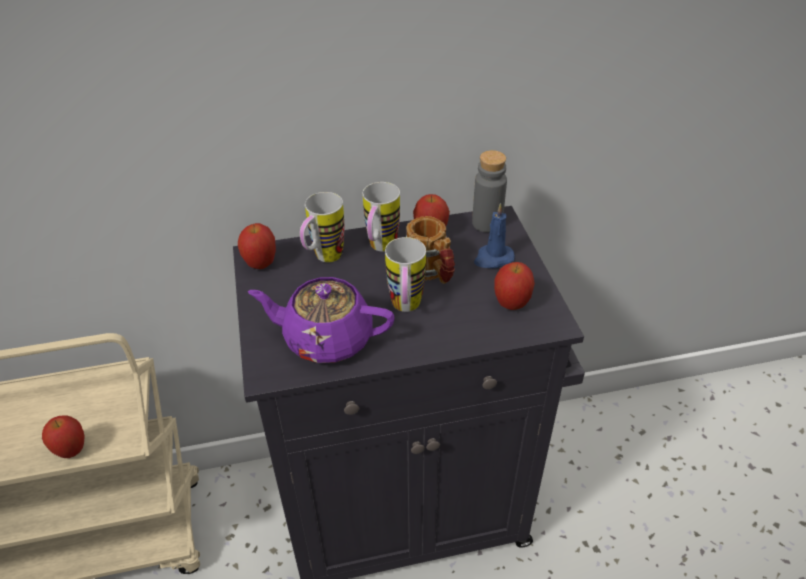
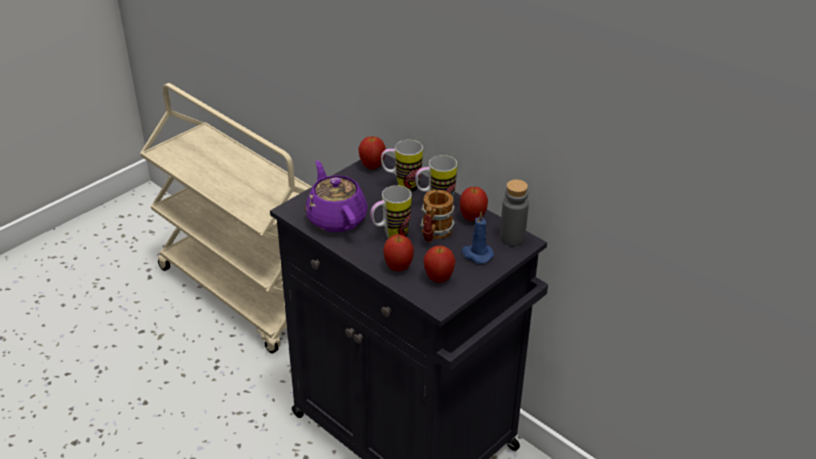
camera: 55 degrees right, 5 degrees down
apple [42,415,84,458] -> apple moved to [383,234,414,271]

